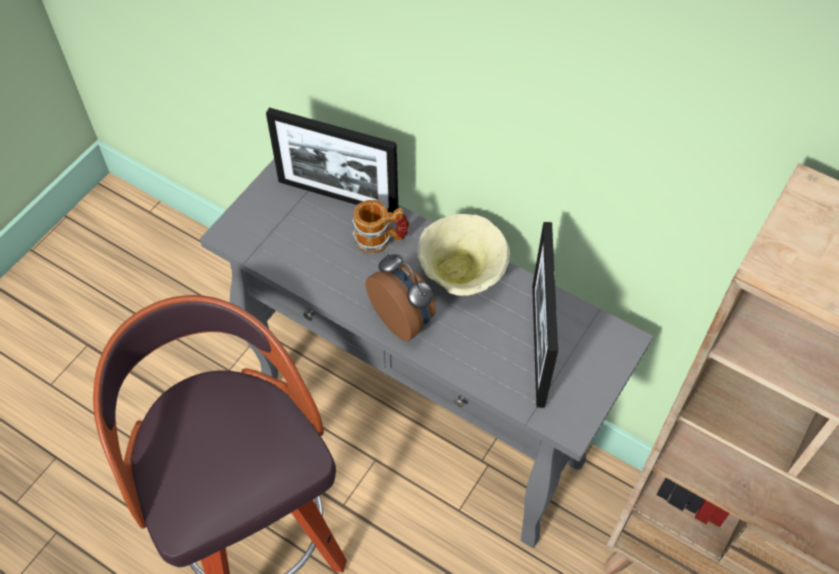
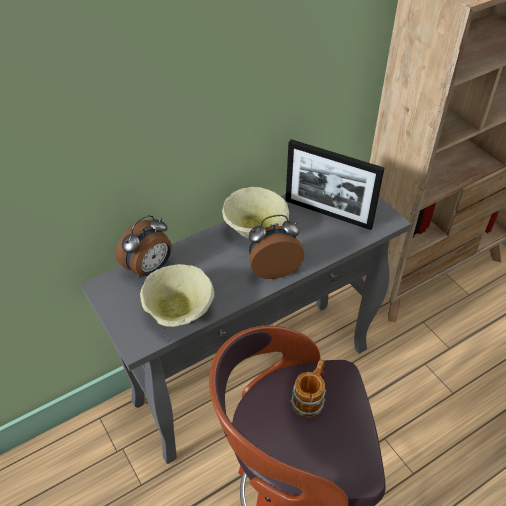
camera: 65 degrees left, 10 degrees down
picture frame [266,108,398,213] -> alarm clock [115,215,172,278]
mug [352,200,409,253] -> mug moved to [290,360,326,418]
none -> beige bowl [140,264,214,327]

